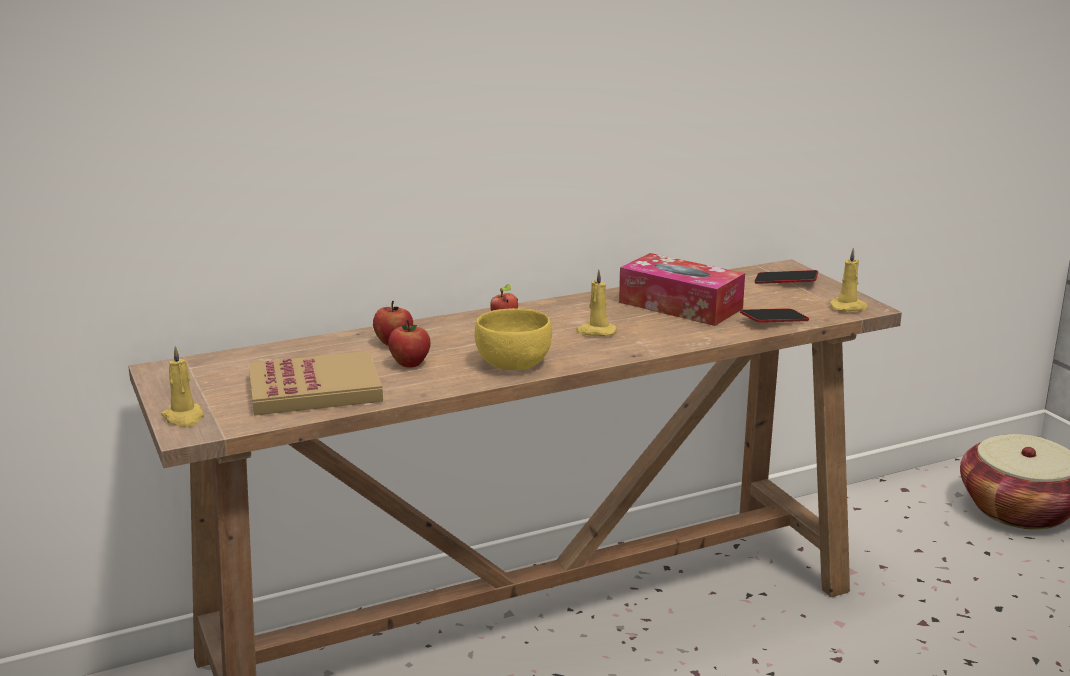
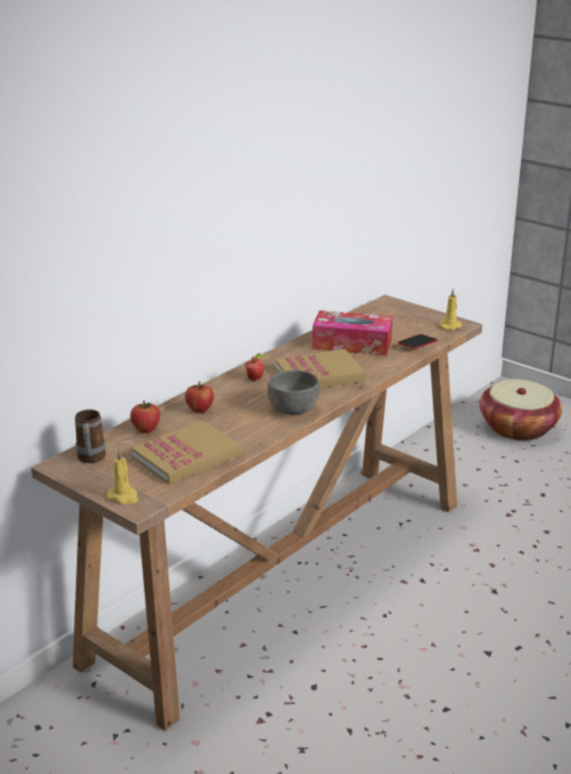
camera: 25 degrees left, 5 degrees up
apple [388,320,431,368] -> apple moved to [130,400,160,433]
yellow bowl [475,308,552,370] -> grey bowl [267,370,320,415]
yellow candle [576,269,617,336] -> book [275,349,366,388]
phone [755,270,818,284] -> none
none -> mug [75,409,106,463]

